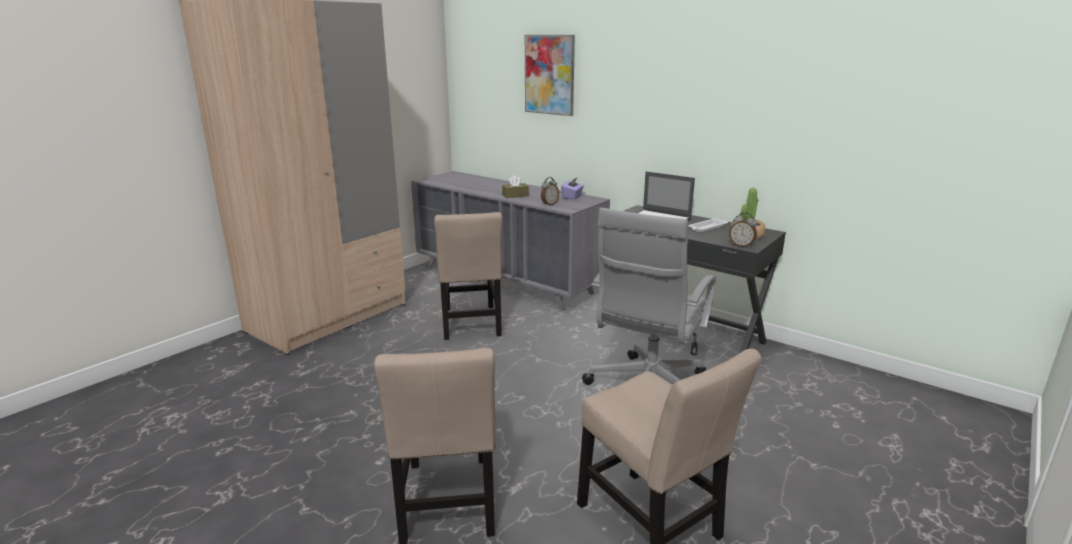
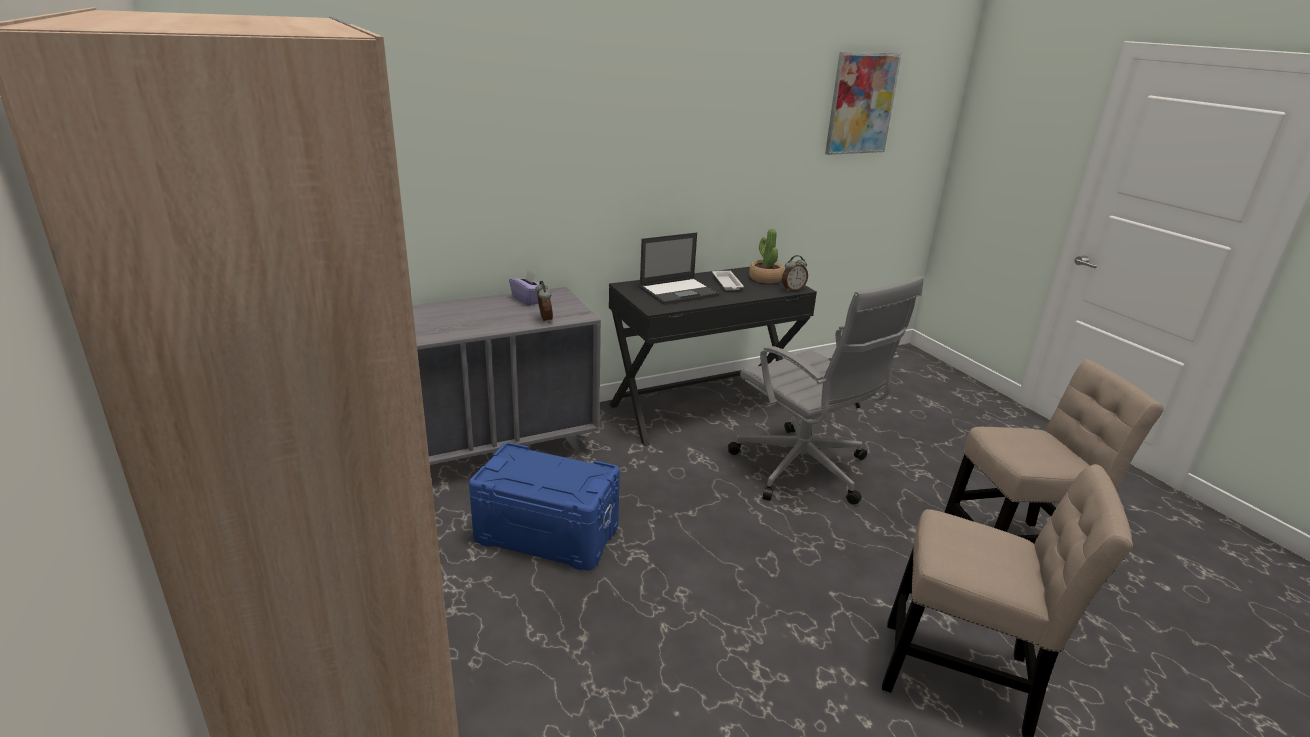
camera: 65 degrees left, 5 degrees up
beige chair [434,212,502,340] -> blue storage box [469,442,620,571]
brown tissue box [502,175,529,198] -> none
picture [525,35,575,116] -> picture moved to [825,52,902,155]

